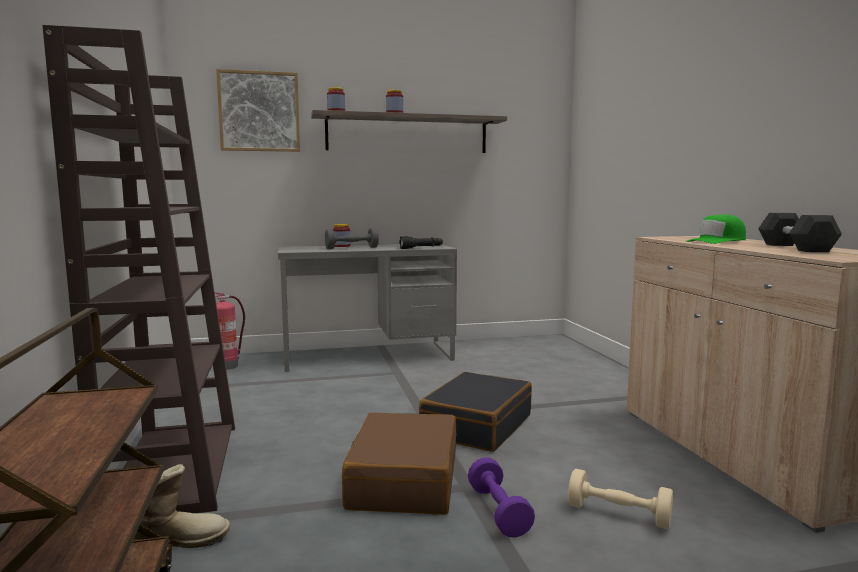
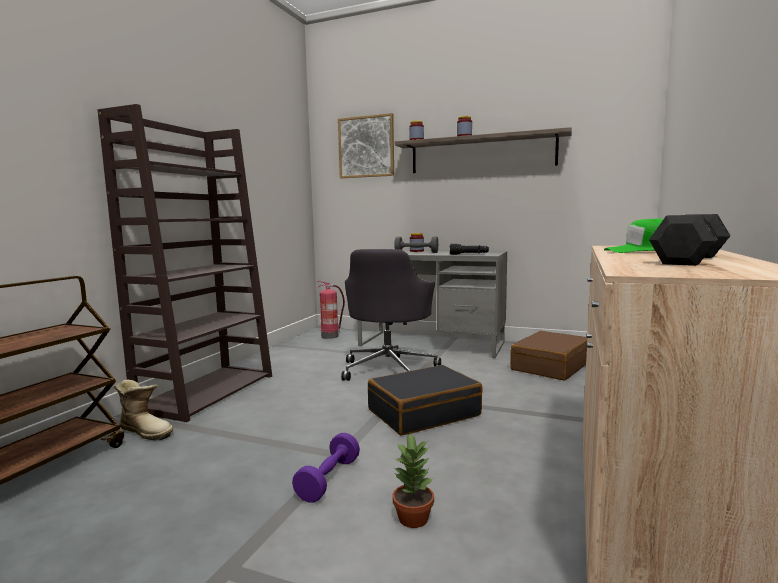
camera: 35 degrees right, 0 degrees up
brown suitcase [342,412,456,515] -> brown suitcase moved to [510,331,587,380]
beige dumbbell [568,469,673,529] -> potted plant [393,434,434,528]
none -> grey office chair [341,249,441,381]

